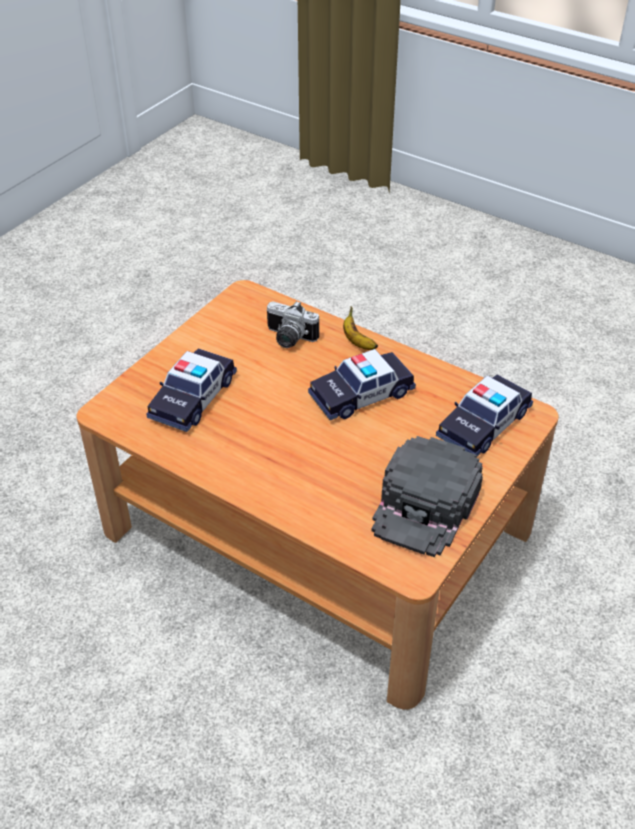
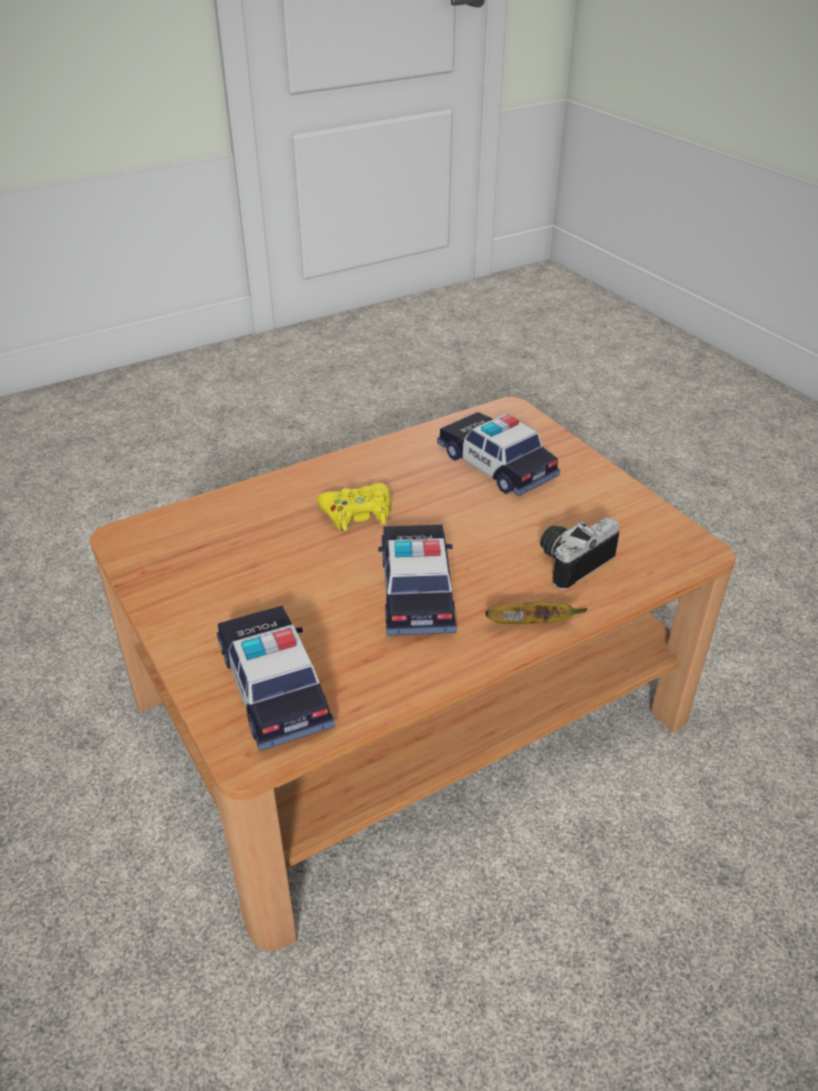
camera: 115 degrees right, 5 degrees down
black cap [371,436,483,557] -> none
none -> yellow game controller [317,483,391,531]

